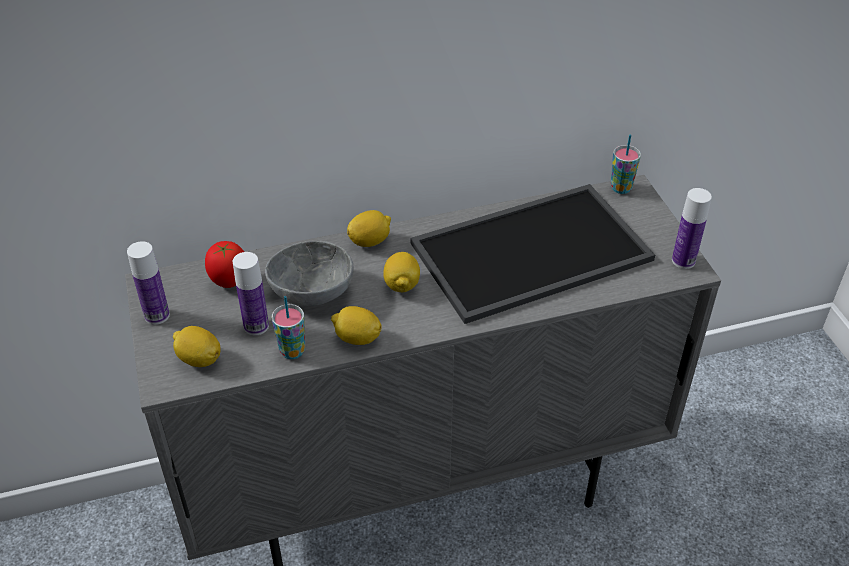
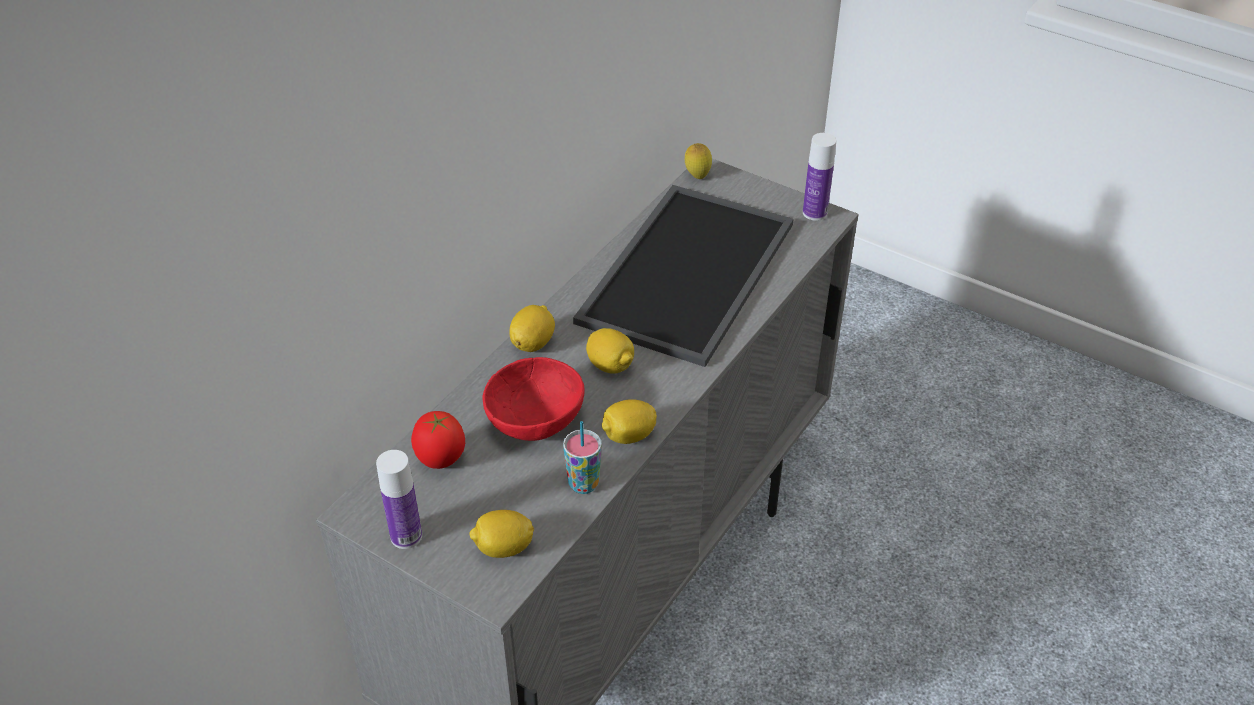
camera: 40 degrees left, 0 degrees up
bottle [233,252,269,335] -> none
grey bowl [265,241,354,306] -> red bowl [483,357,584,441]
cup [611,134,641,194] -> lemon [685,143,712,179]

